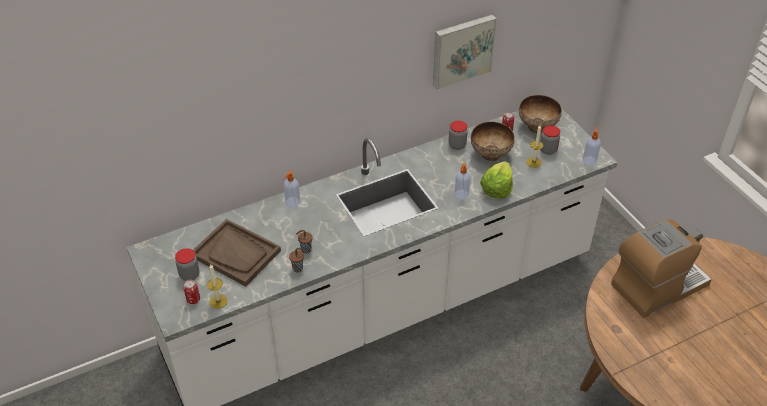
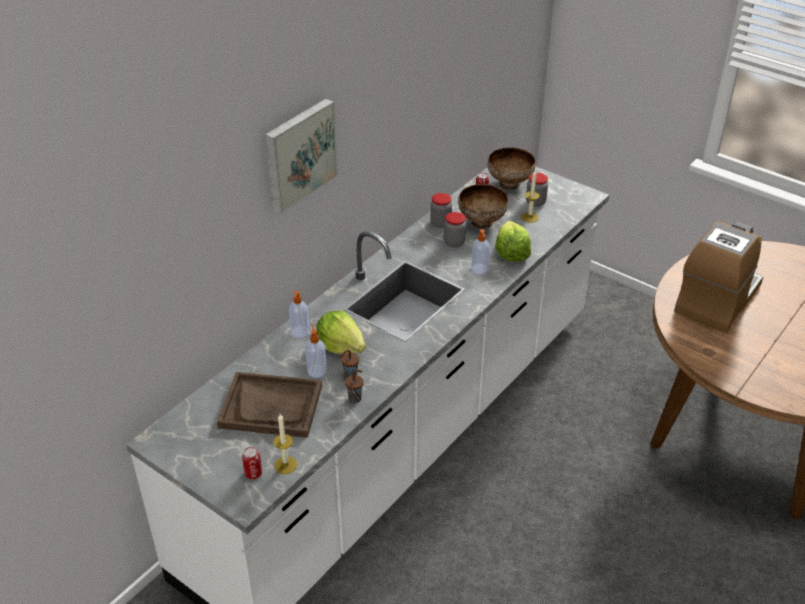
camera: 25 degrees left, 5 degrees down
jar [175,248,199,281] -> jar moved to [444,212,466,247]
picture [433,14,497,89] -> picture moved to [265,99,338,214]
soap dispenser [583,126,601,165] -> soap dispenser moved to [306,324,327,378]
none -> lettuce [316,311,366,354]

